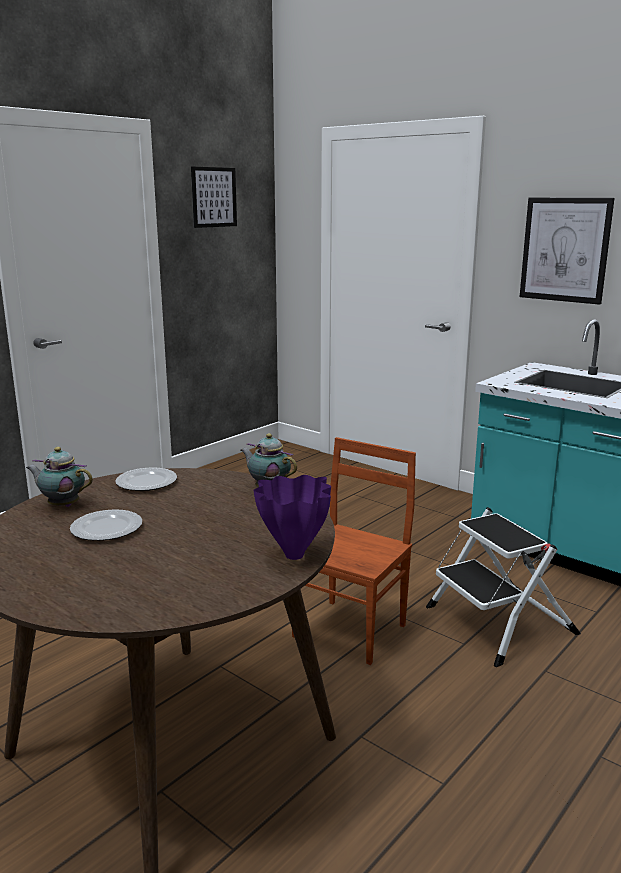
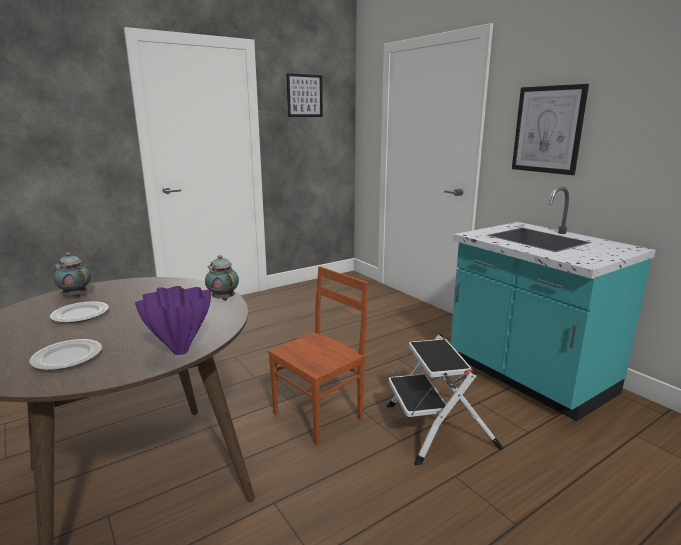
camera: 15 degrees right, 0 degrees up
plate [115,467,177,491] -> plate moved to [29,339,102,370]

